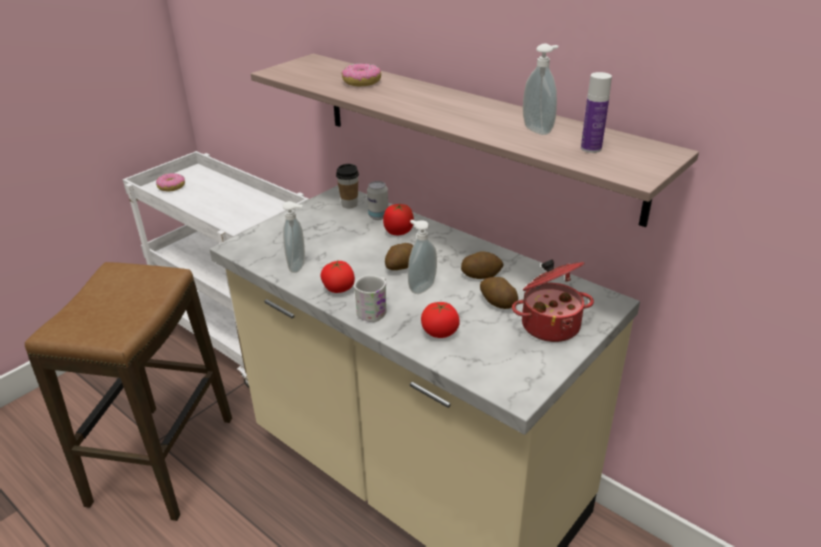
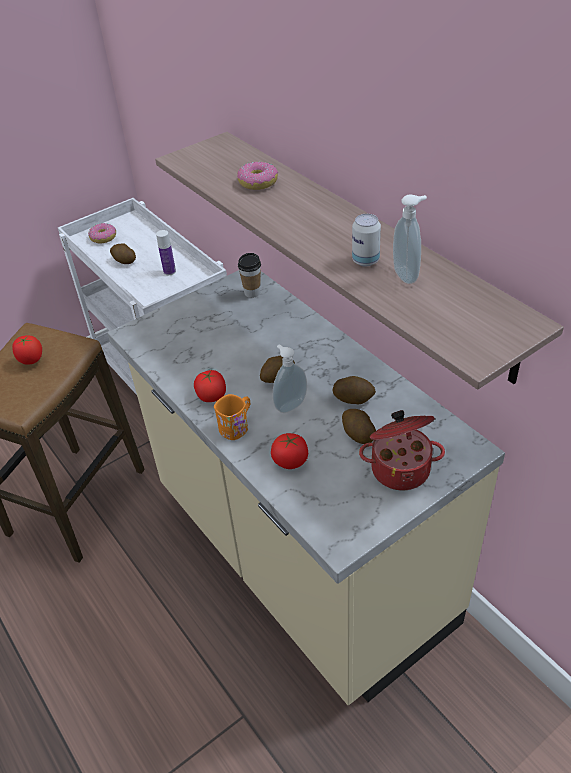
camera: 15 degrees right, 10 degrees up
soap dispenser [283,201,305,273] -> none
white mug [354,275,387,322] -> orange mug [214,394,250,440]
can [367,181,388,220] -> can moved to [352,214,381,266]
tomato [383,204,414,235] -> tomato moved to [12,335,42,365]
bottle [581,72,612,153] -> bottle moved to [156,230,176,275]
none -> potato [110,243,136,264]

